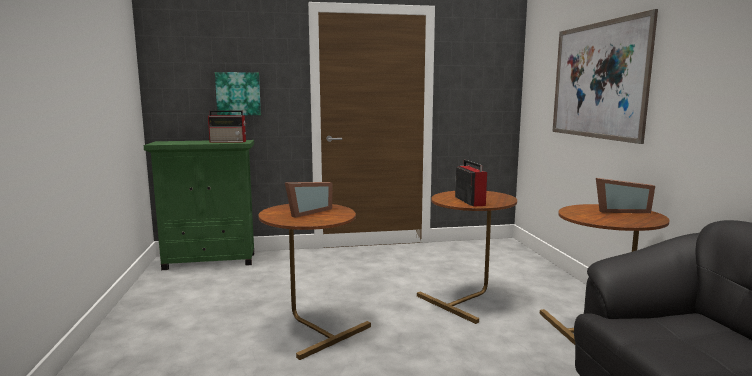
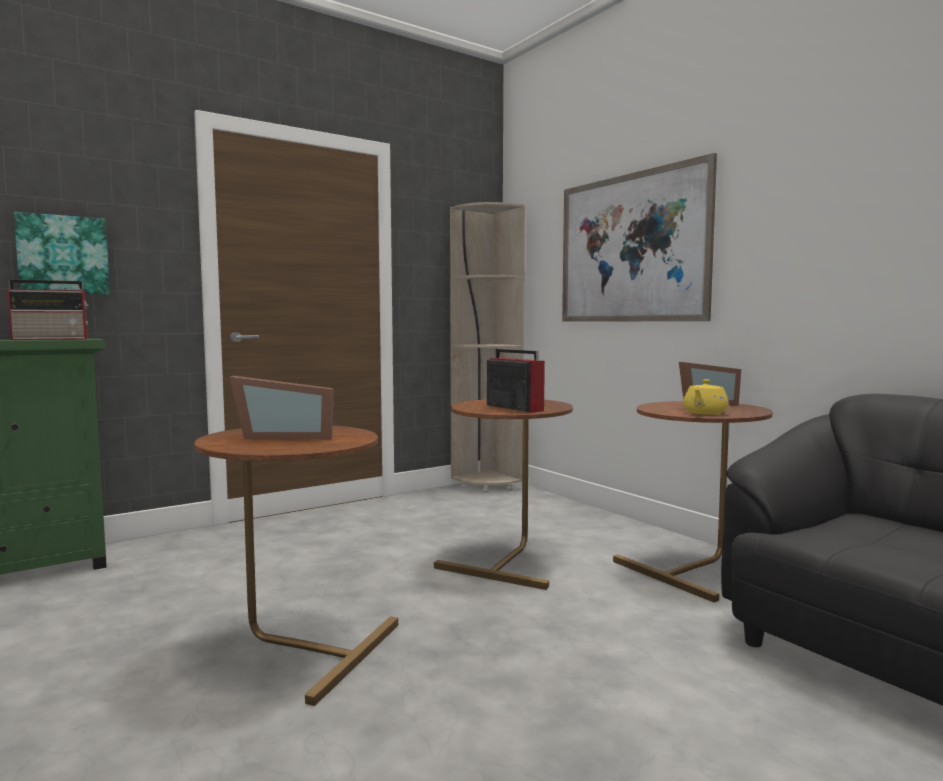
camera: 25 degrees left, 5 degrees down
picture frame [285,182,333,218] -> picture frame turned 75 degrees clockwise [230,376,334,440]
none -> beige bookcase [450,202,525,491]
none -> yellow teapot [683,379,729,415]

